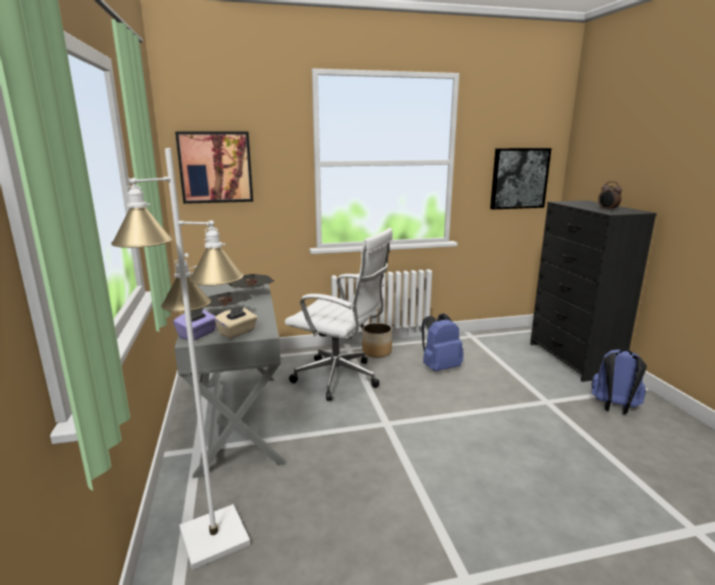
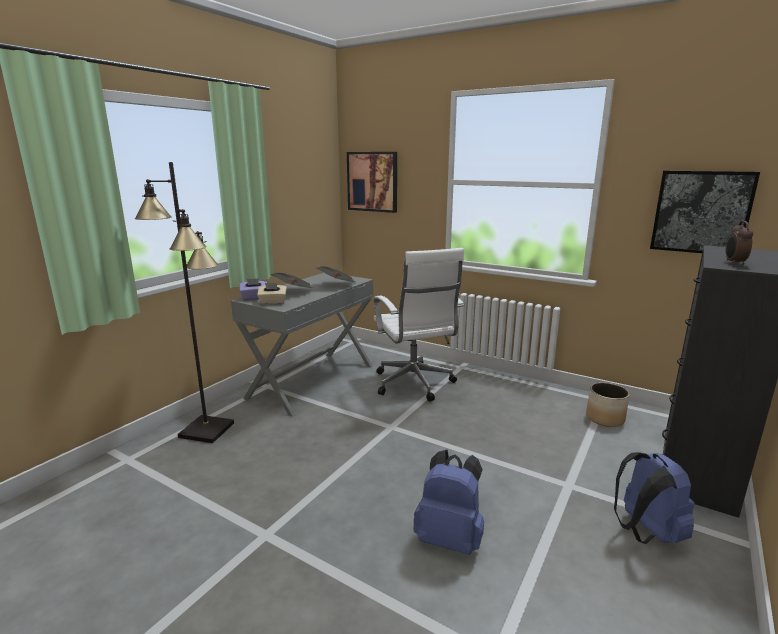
camera: 45 degrees right, 0 degrees up
white floor lamp [111,148,250,570] -> black floor lamp [135,162,234,443]
planter [362,323,392,358] -> planter moved to [586,383,630,427]
blue backpack [422,313,464,372] -> blue backpack moved to [413,450,484,555]

